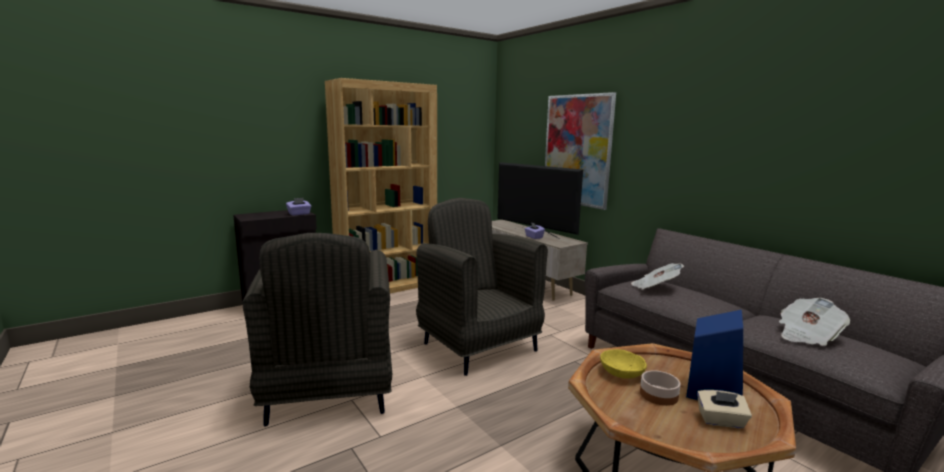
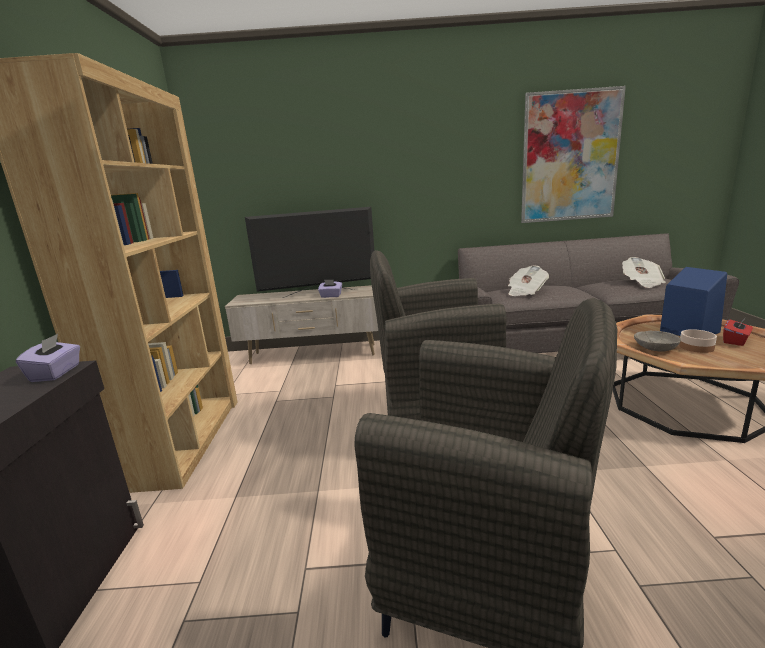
camera: 55 degrees left, 5 degrees up
picture [545,92,616,210] -> picture moved to [521,86,626,223]
yellow bowl [600,349,647,379] -> grey bowl [634,331,681,352]
beige tissue box [697,390,752,429] -> red tissue box [723,317,753,346]

